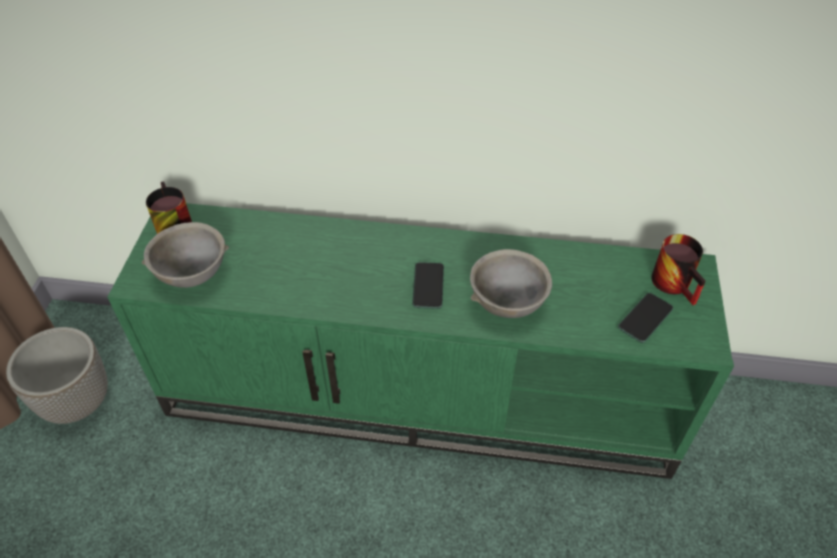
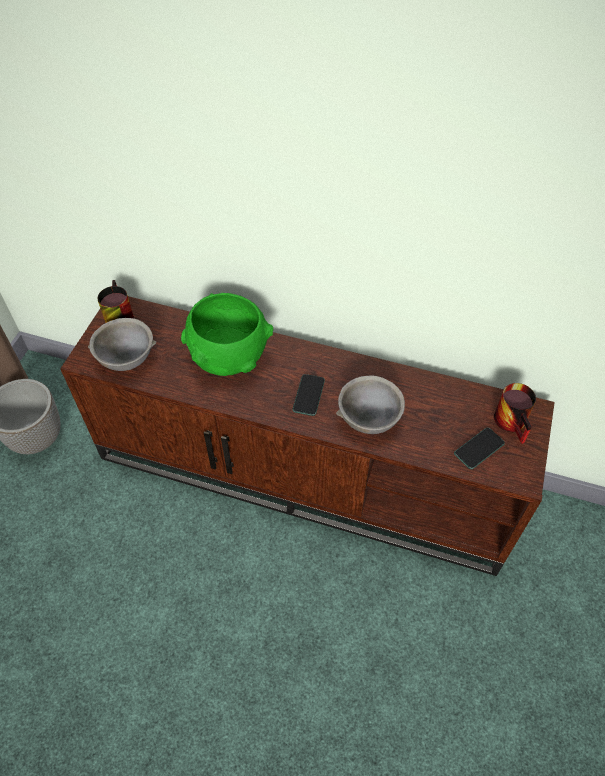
camera: 10 degrees right, 5 degrees up
green tv stand [108,203,734,479] -> brown tv stand [60,296,555,576]
none -> green bowl [181,293,273,376]

